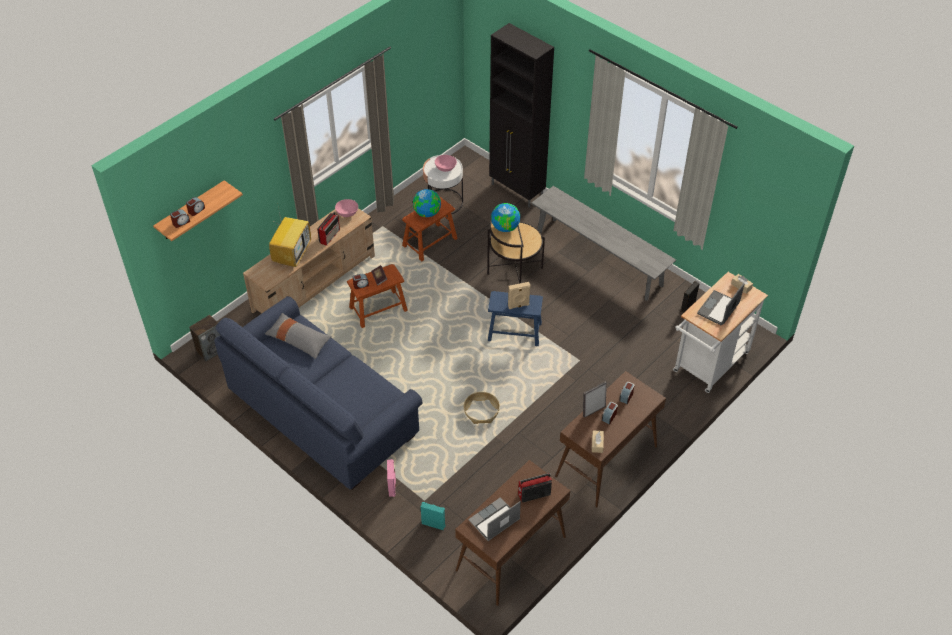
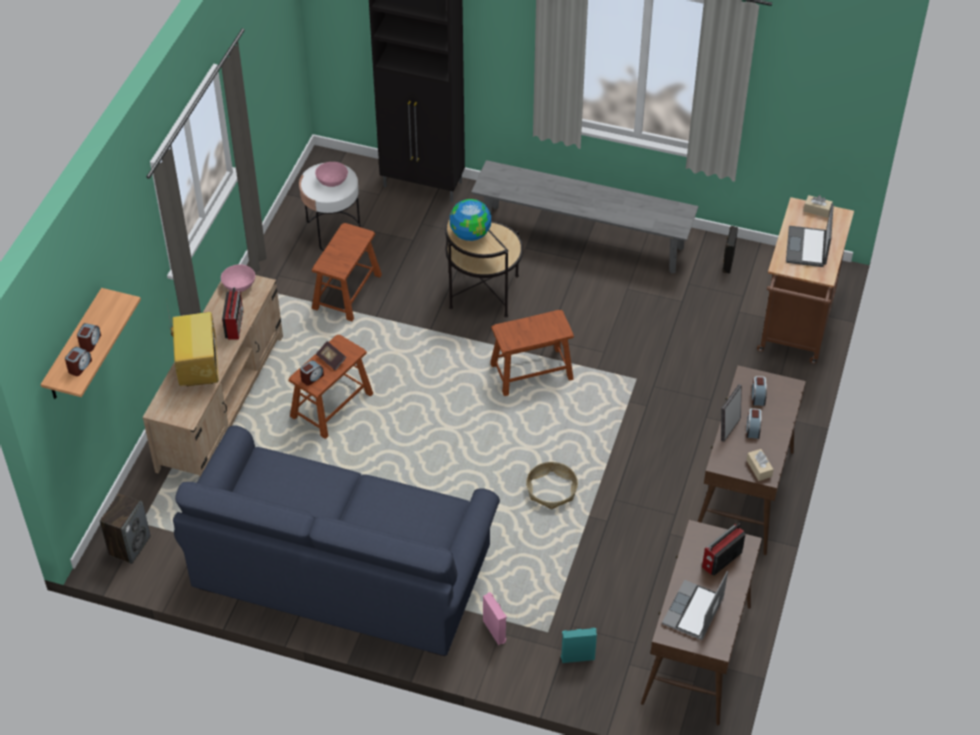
camera: 25 degrees left, 0 degrees up
grey pillow [265,313,332,359] -> none
globe [413,189,441,217] -> none
blue stool [488,291,543,346] -> brown stool [490,310,574,396]
beige speaker [508,282,531,309] -> none
white cart [673,272,768,393] -> brown cart [757,197,854,364]

